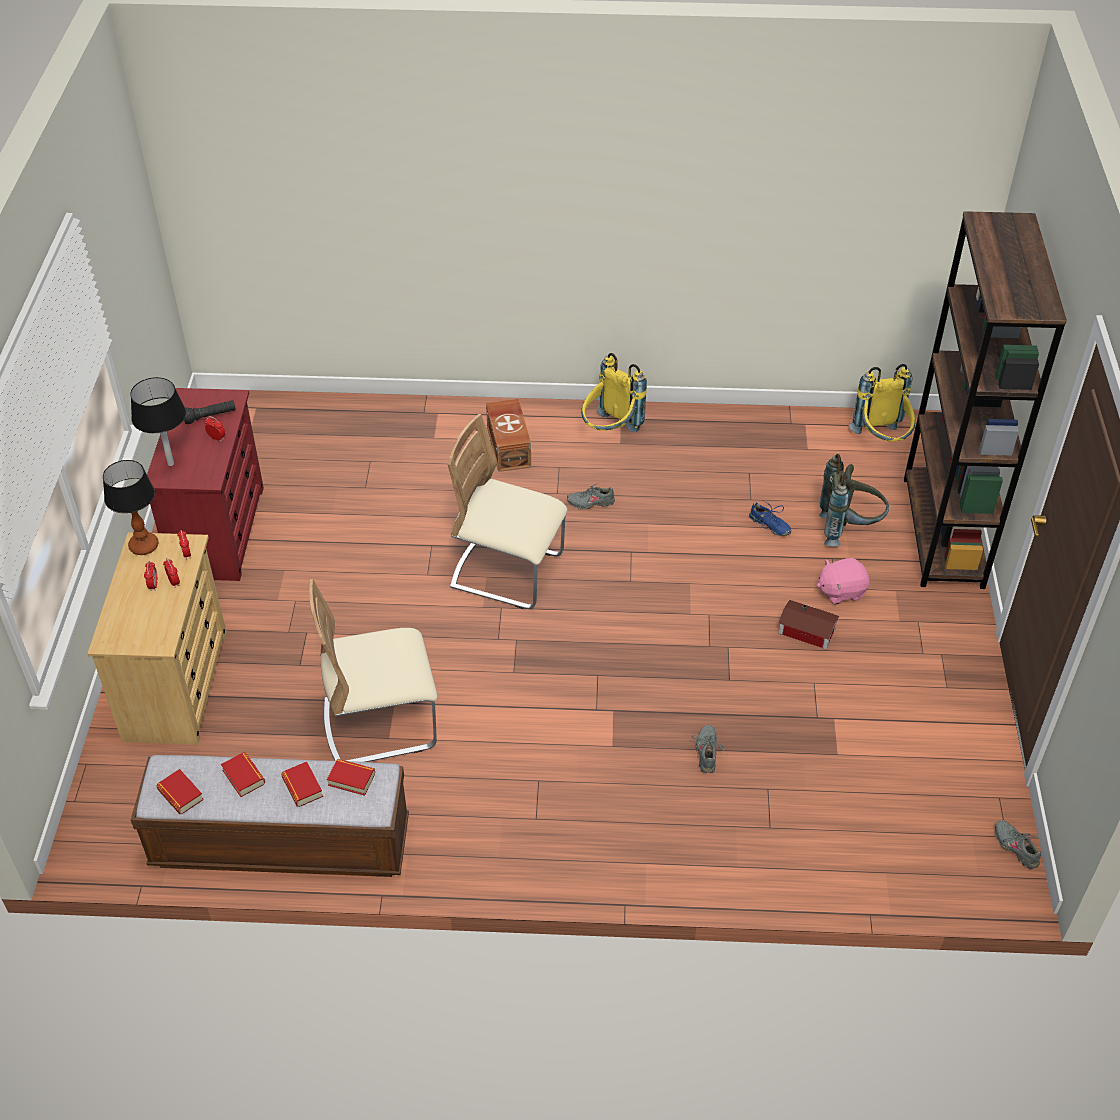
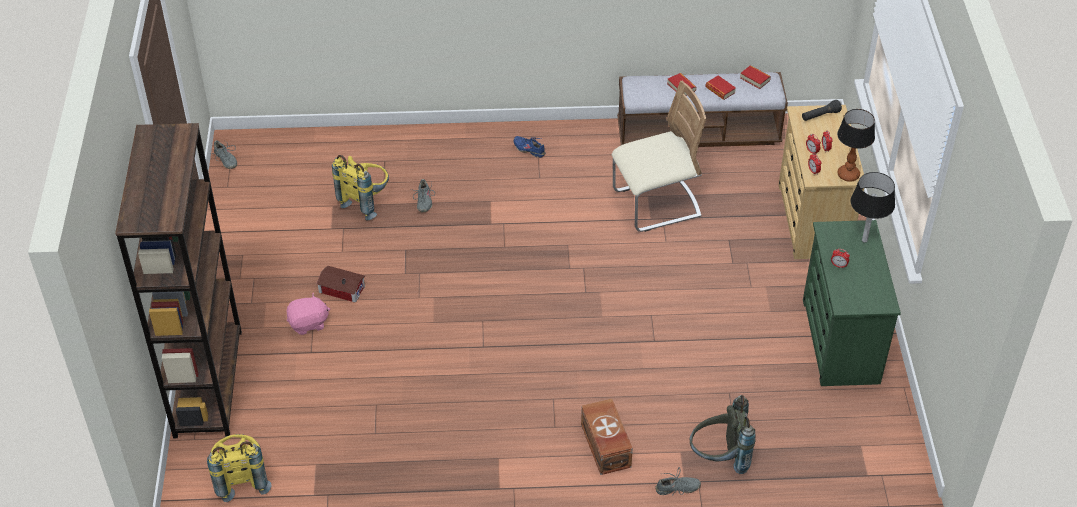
camera: 175 degrees right, 0 degrees up
red dresser [147,388,264,581] -> green dresser [803,220,901,386]
black flashlight [184,400,236,425] -> black flashlight moved to [802,100,842,121]
book [327,759,375,796] -> none
beige chair [447,414,568,609] -> none
grey shoe [567,483,615,509] -> grey shoe moved to [655,467,701,496]
yellow backpack [581,353,647,432] -> yellow backpack moved to [332,155,389,221]
blue shoe [749,501,792,536] -> blue shoe moved to [513,136,546,158]
grey backpack [819,454,889,546] -> grey backpack moved to [690,395,756,474]

